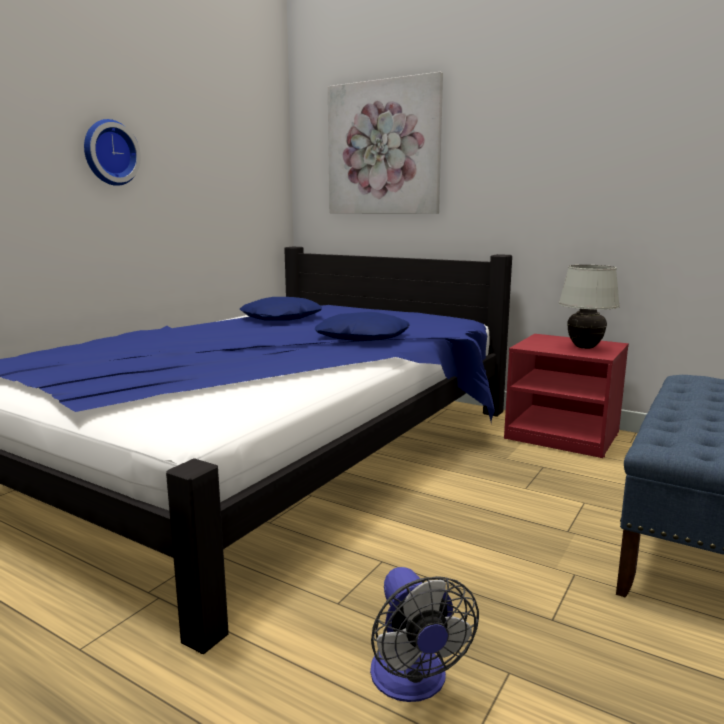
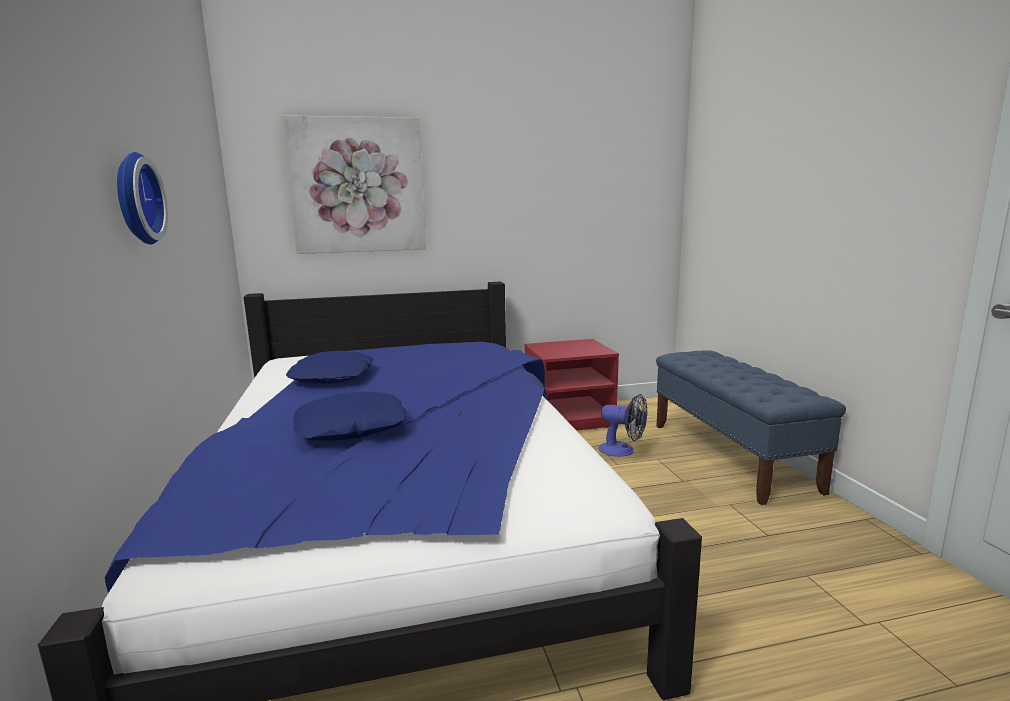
camera: 45 degrees left, 0 degrees up
blue pillow [315,312,410,341] -> blue pillow moved to [293,392,406,441]
fan [370,567,479,702] -> fan moved to [599,394,647,457]
white table lamp [559,265,620,349] -> none

